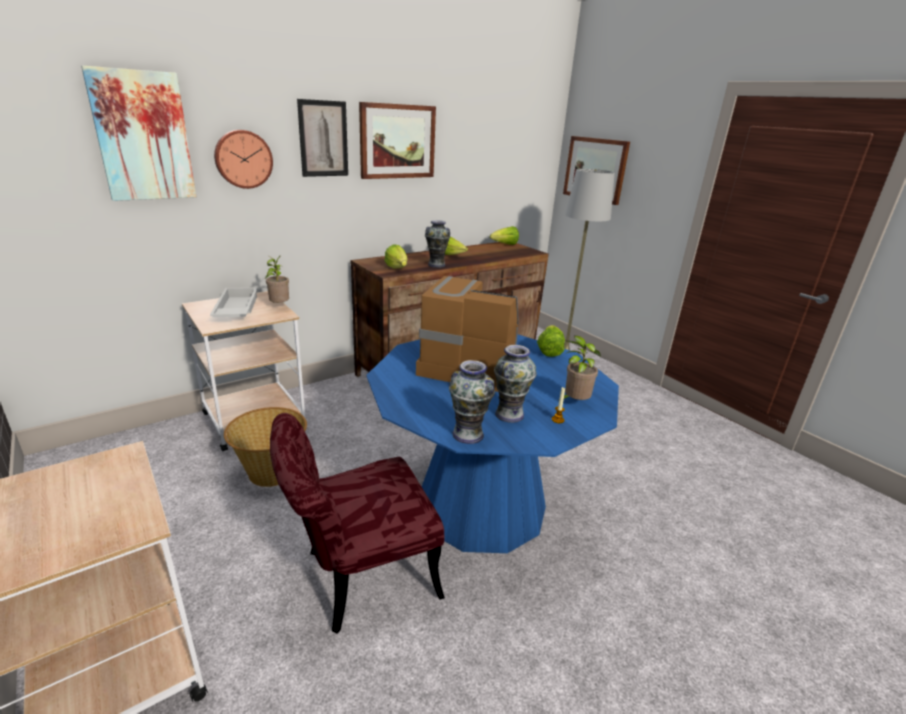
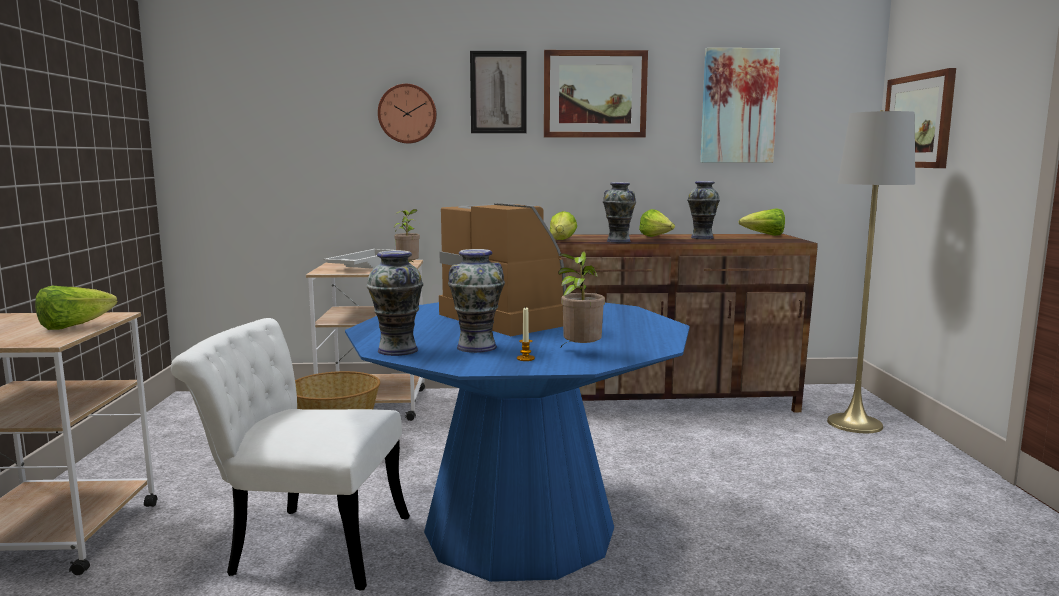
camera: 35 degrees right, 15 degrees down
picture [81,65,196,201] -> picture moved to [700,48,780,163]
red chair [270,413,445,634] -> white chair [171,318,410,590]
lettuce [537,325,565,357] -> lettuce moved to [35,286,117,330]
none -> vase [687,181,720,239]

